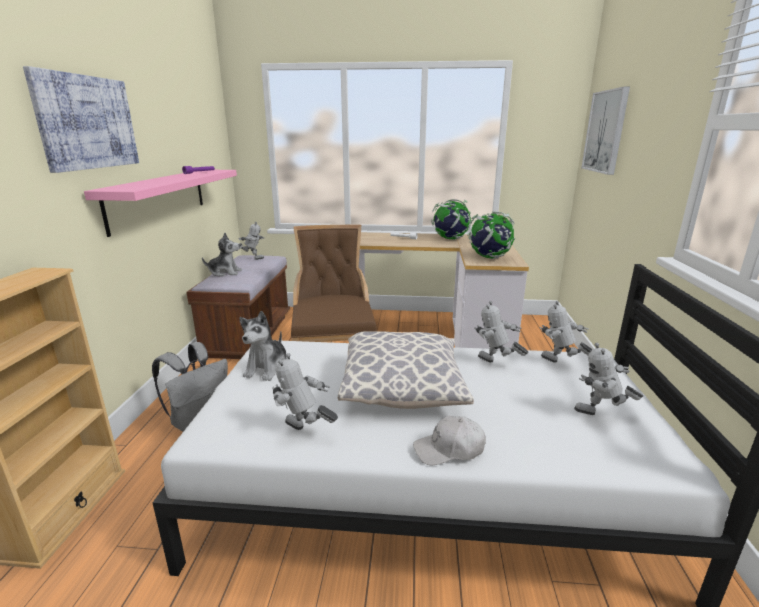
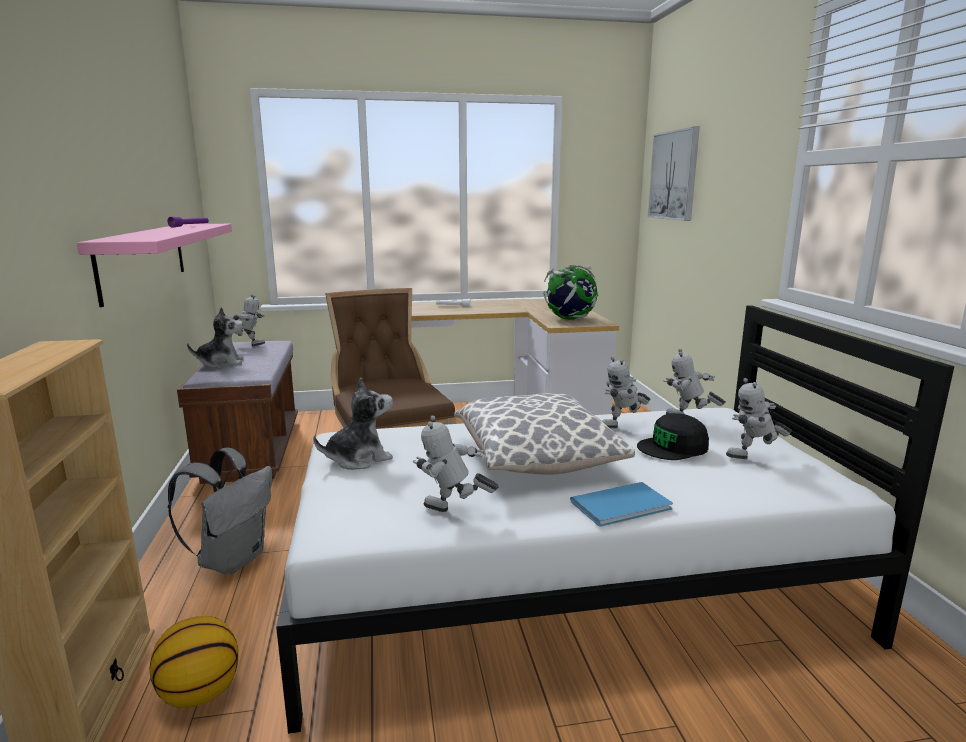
camera: 15 degrees left, 5 degrees down
picture [23,66,139,173] -> none
plush toy [239,311,287,381] -> plush toy turned 120 degrees counterclockwise [313,377,393,470]
white cap [413,416,486,465] -> blue book [570,482,673,527]
globe [431,199,471,240] -> none
toy robot [474,301,528,363] -> toy robot turned 45 degrees counterclockwise [602,356,650,428]
none -> basketball [150,616,238,708]
none -> black cap [637,413,709,460]

